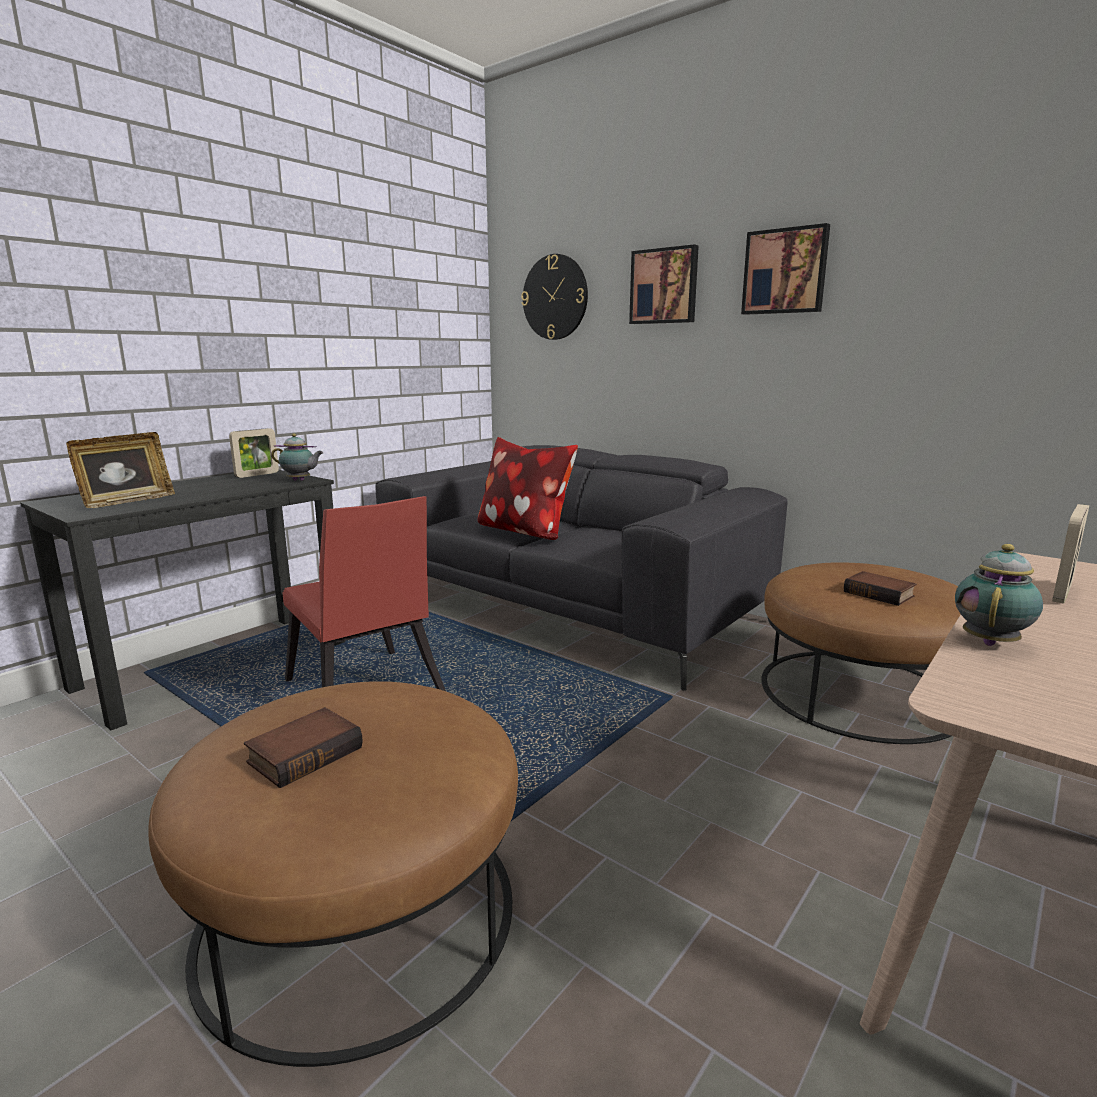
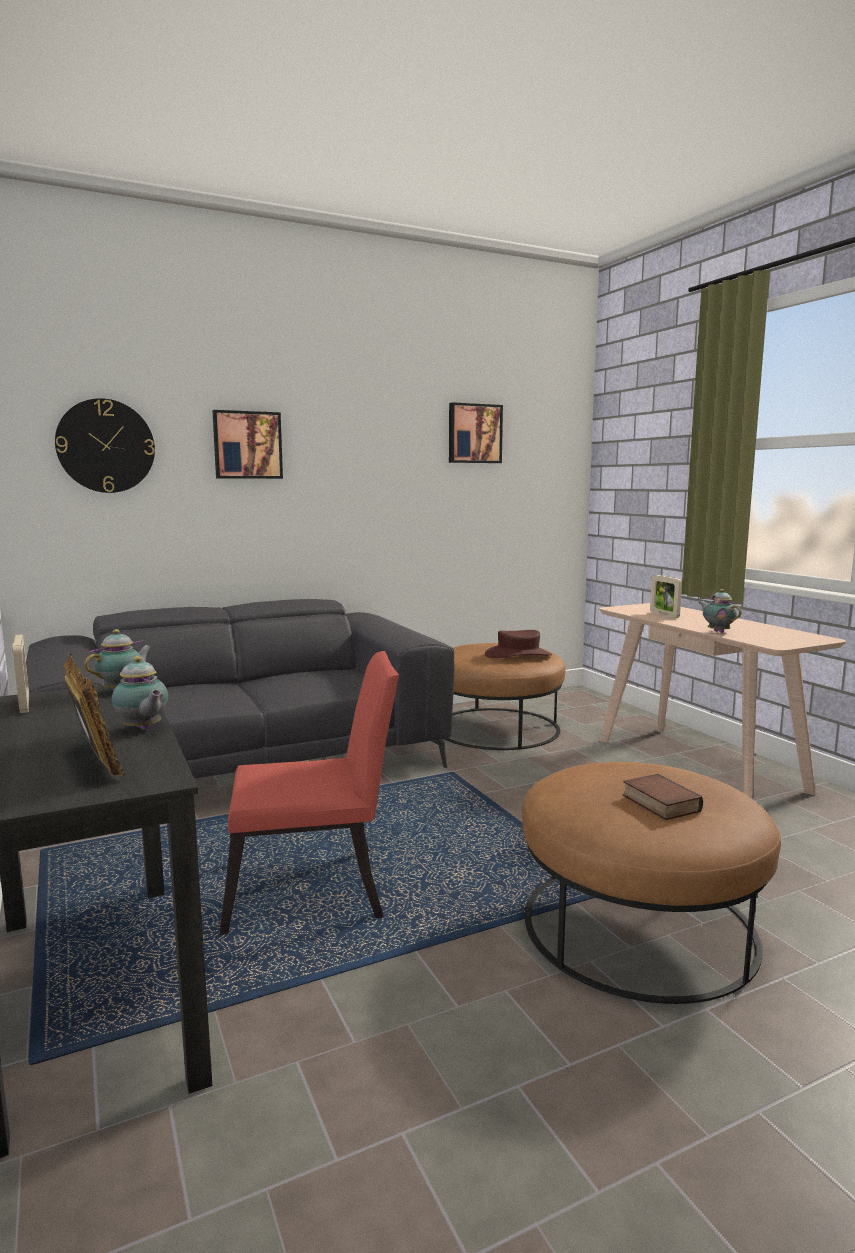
camera: 65 degrees left, 5 degrees down
pillow [478,437,578,540] -> none
picture [741,223,830,315] -> picture moved to [449,402,503,463]
book [844,571,916,606] -> brown hat [485,630,552,658]
none -> teapot [112,656,168,730]

